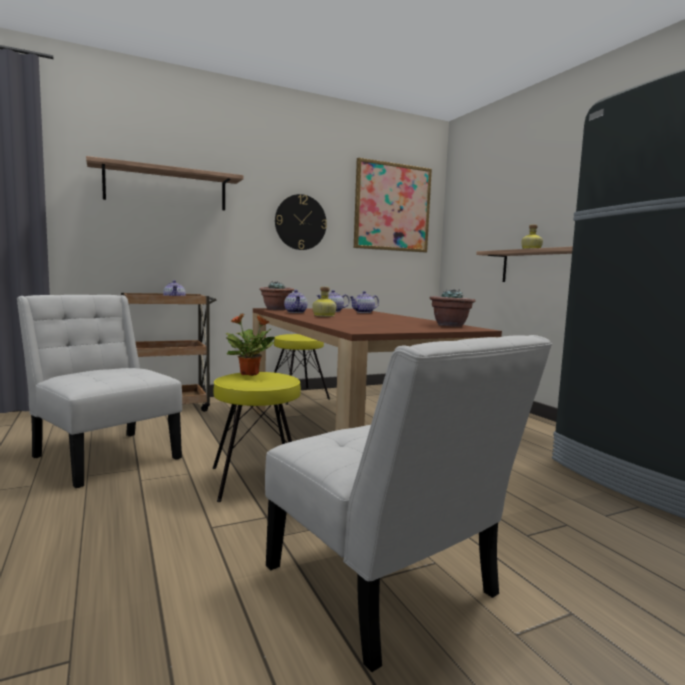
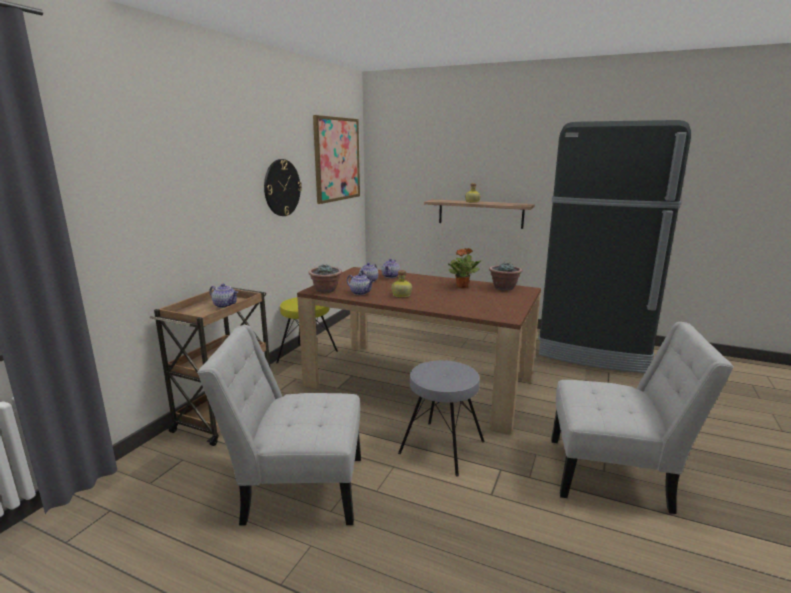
camera: 40 degrees left, 10 degrees up
shelf [86,156,244,210] -> none
yellow stool [213,372,301,502] -> grey stool [398,360,485,477]
potted plant [225,313,275,376] -> potted plant moved to [447,248,482,288]

